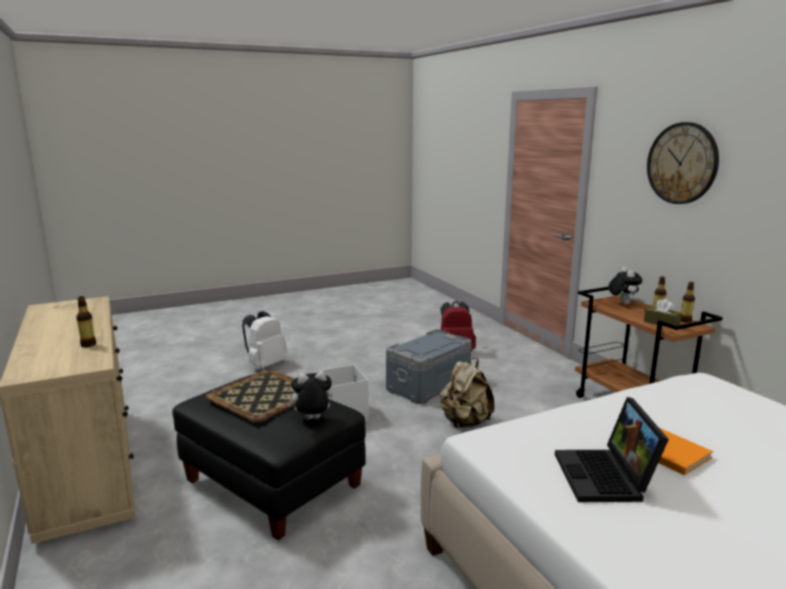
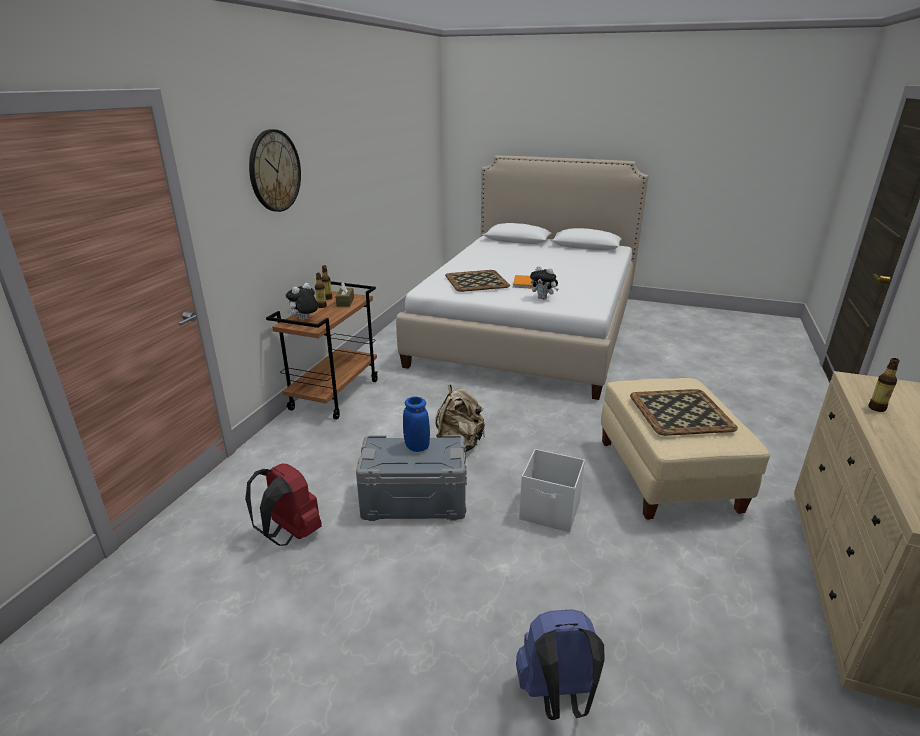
camera: 135 degrees left, 10 degrees up
black ottoman [172,374,366,540] -> beige ottoman [601,378,770,520]
white backpack [242,311,287,368] -> blue backpack [516,609,604,720]
plush toy [286,371,333,419] -> plush toy moved to [530,266,559,300]
laptop [555,397,669,502] -> none
none -> blue vase [403,397,430,452]
none -> tray [445,270,510,292]

